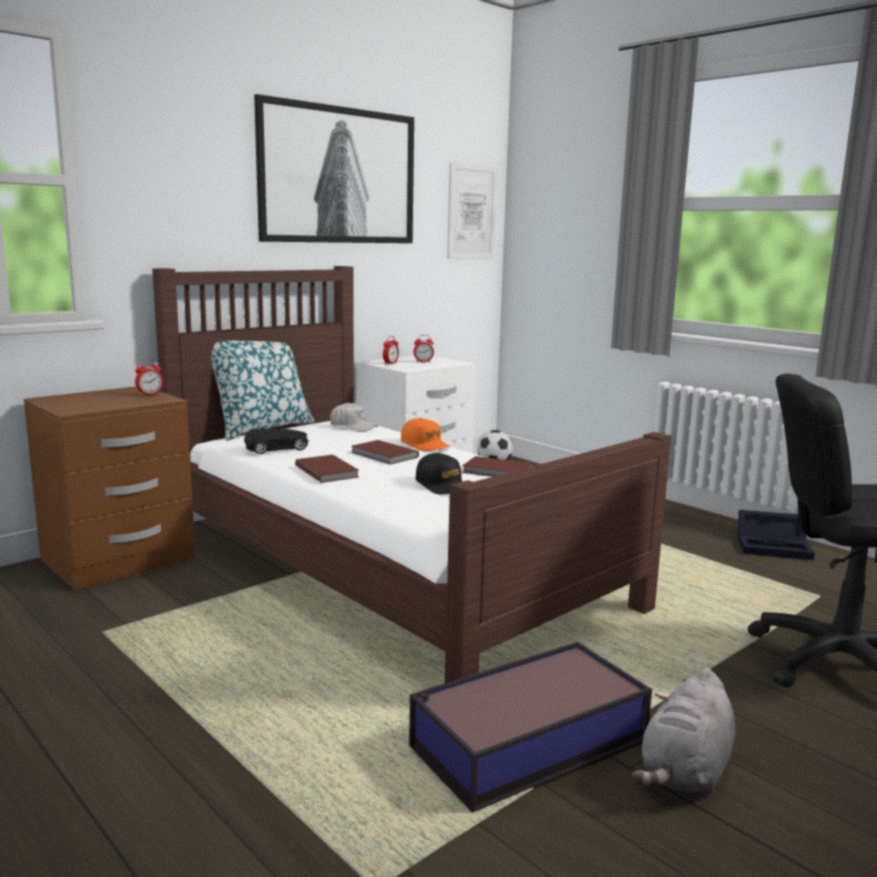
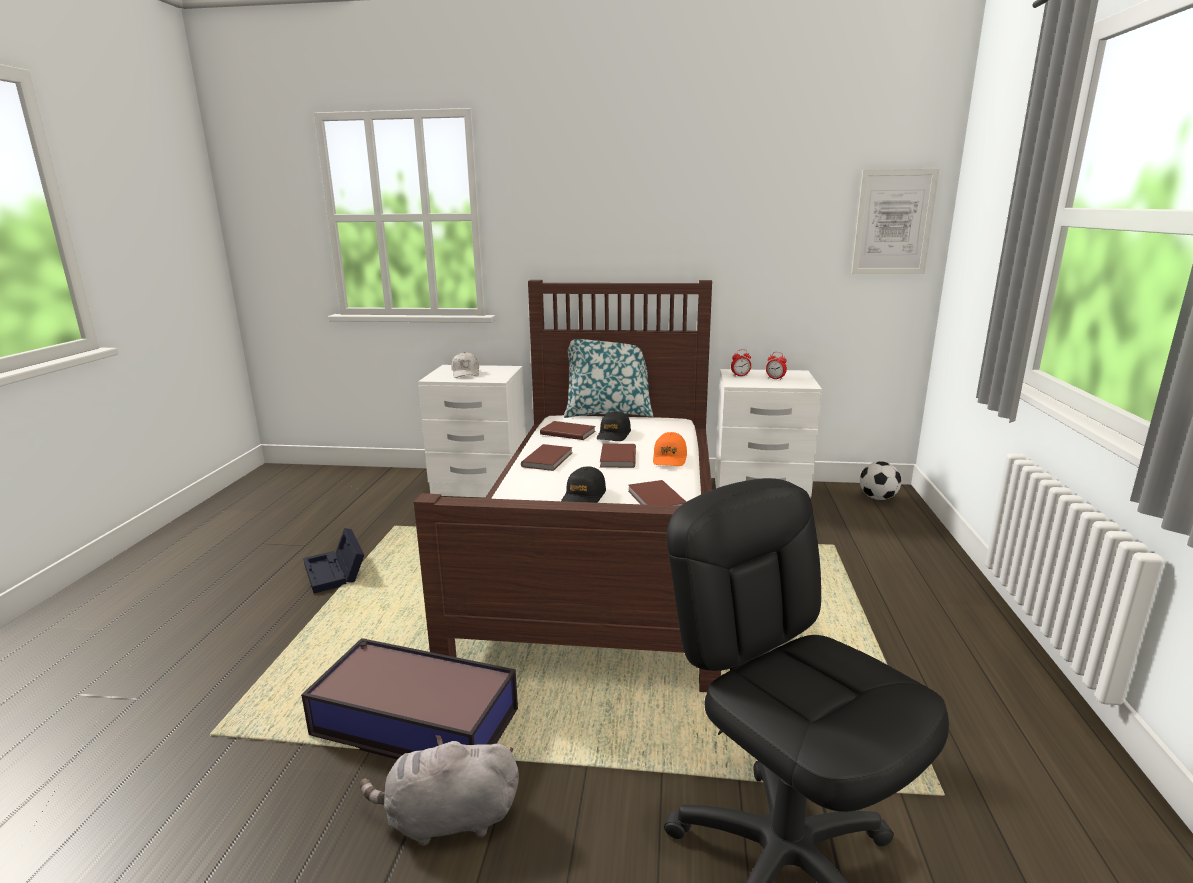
camera: 50 degrees right, 5 degrees up
brown nightstand [24,386,195,590] -> white nightstand [418,365,526,498]
alarm clock [135,359,163,396] -> none
black toy car [244,429,309,454] -> brown book [540,421,596,440]
picture [254,94,414,243] -> none
white cap [330,402,378,432] -> white cap moved to [451,352,479,378]
black storage box [738,510,815,560] -> black storage box moved to [303,528,364,593]
none -> black cap [597,411,631,441]

